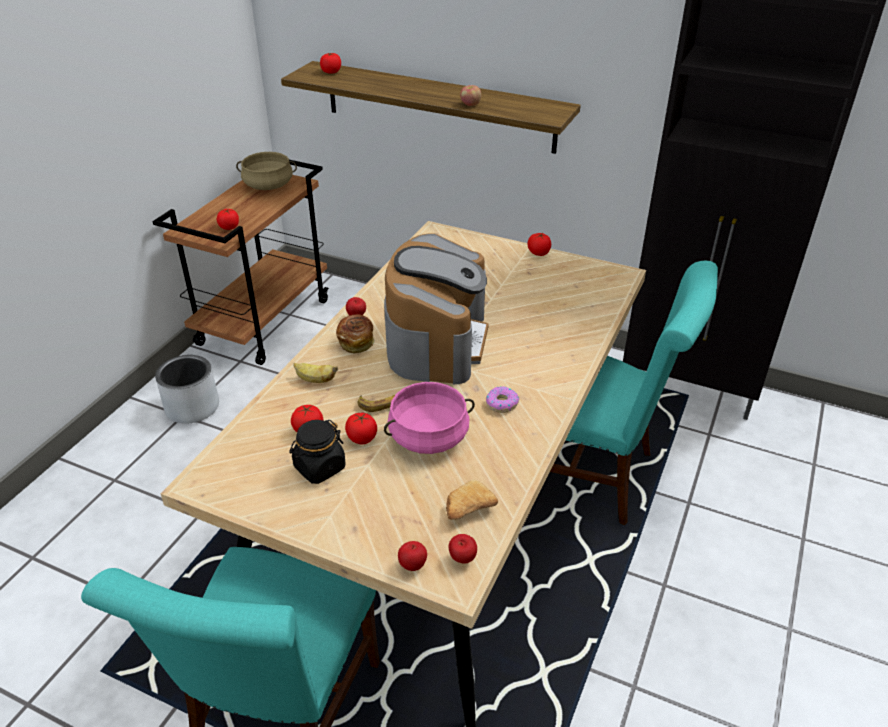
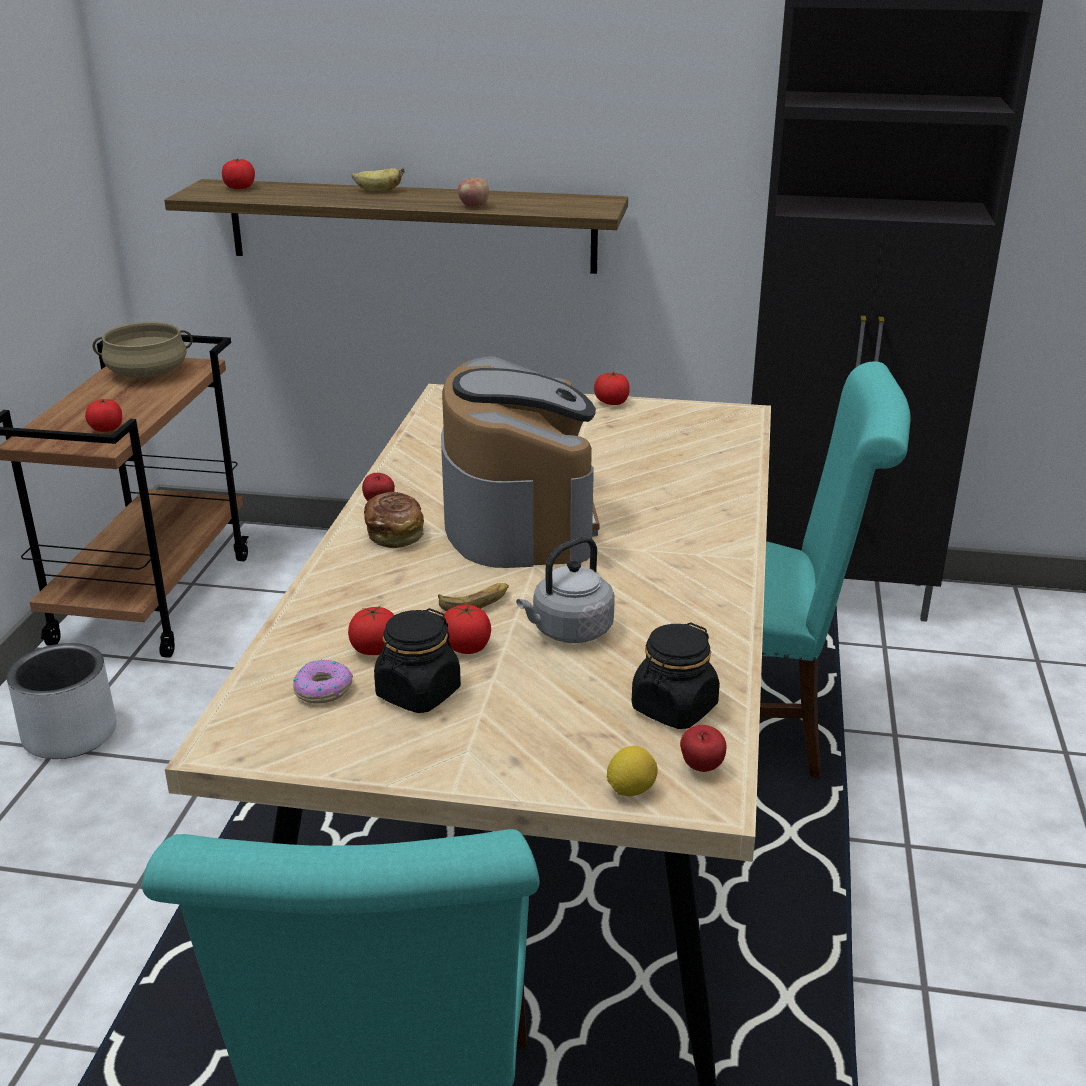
camera: 15 degrees left, 10 degrees down
banana [294,363,338,383] -> banana moved to [352,168,404,191]
pink cooking pot [384,382,475,454] -> grey kettle [516,536,615,643]
apple [398,541,427,571] -> lemon [607,746,658,796]
bread [446,479,498,520] -> black jar [632,622,720,729]
donut [486,386,519,413] -> donut moved to [293,660,353,703]

